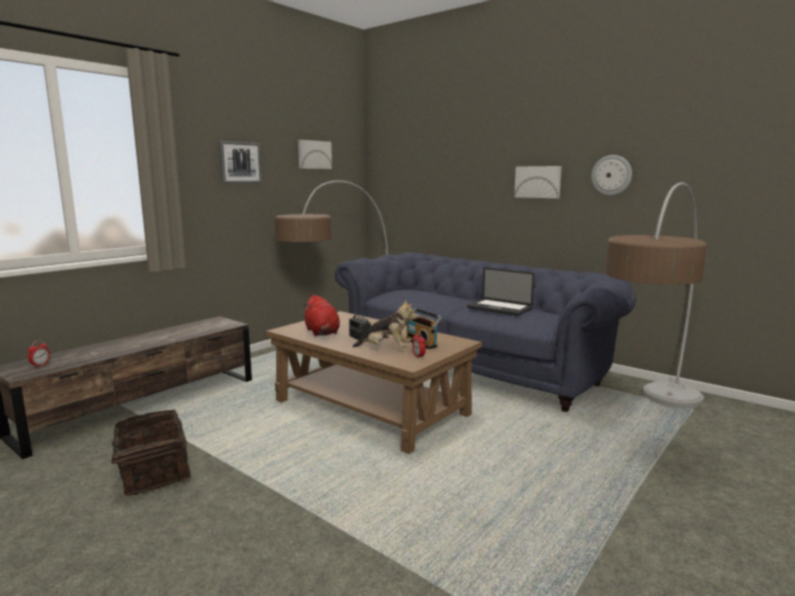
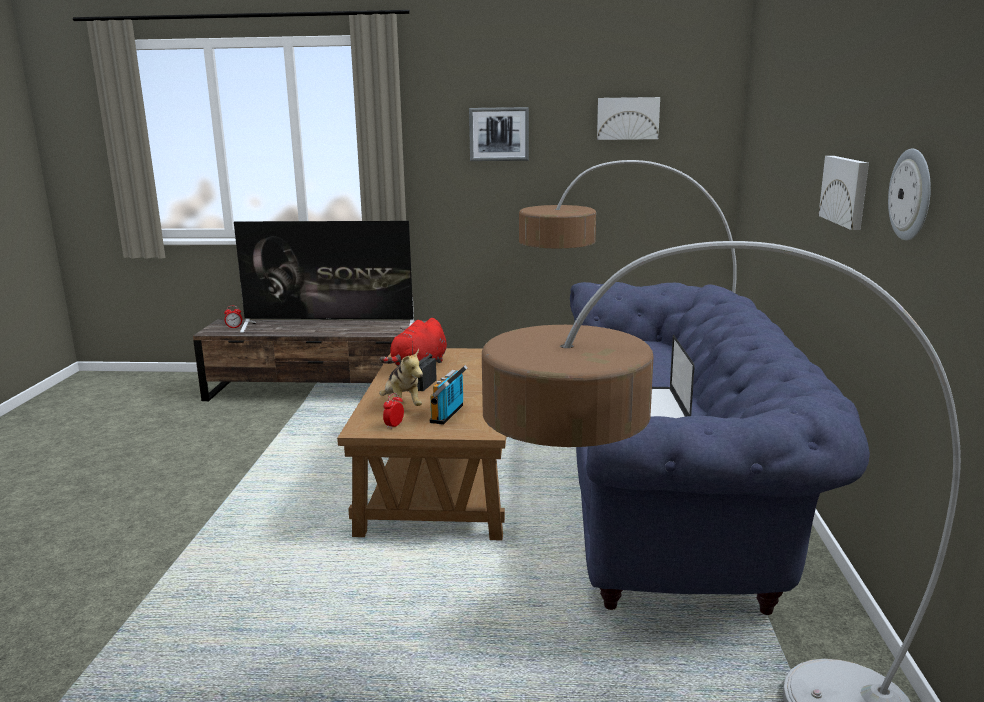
camera: 55 degrees right, 5 degrees up
basket [93,409,191,496] -> none
none -> television [234,221,415,333]

